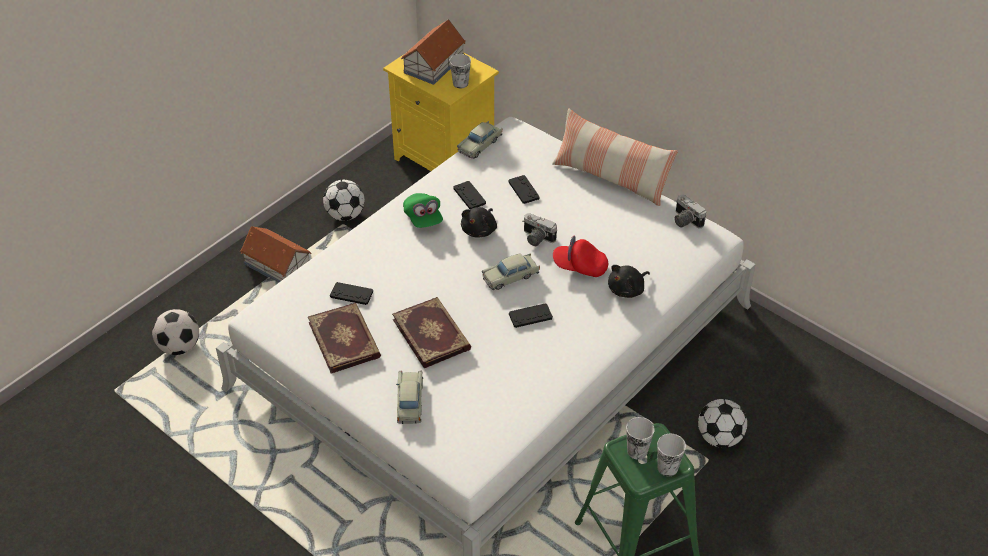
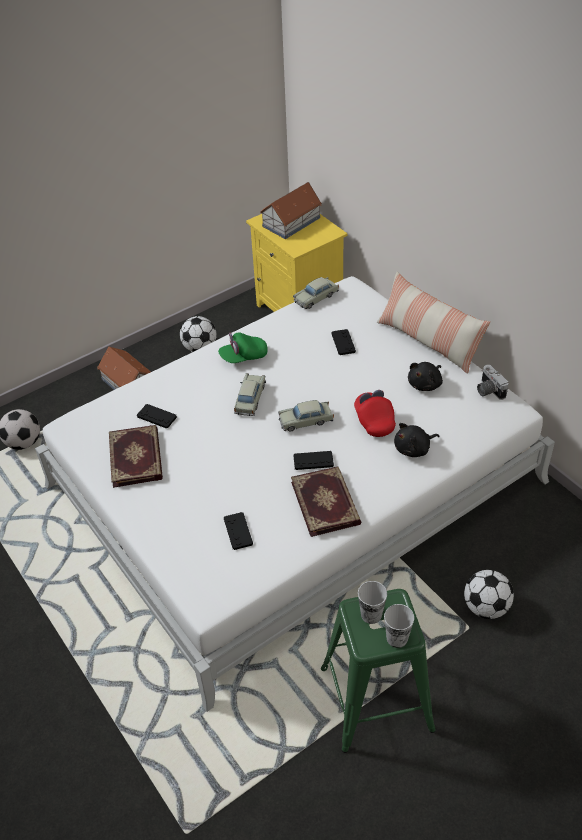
camera: 15 degrees right, 0 degrees up
book [392,297,471,368] -> book moved to [291,466,361,537]
beige toy car [396,370,423,424] -> beige toy car moved to [234,373,266,416]
green cap [403,193,443,228] -> green cap turned 75 degrees clockwise [218,332,268,363]
cup [449,54,471,88] -> none
black game controller [453,181,486,209] -> black game controller moved to [223,512,253,550]
black plush toy [461,207,497,238] -> black plush toy moved to [408,362,443,391]
camera [522,213,557,246] -> none
red cap [553,236,608,277] -> red cap turned 45 degrees clockwise [354,390,396,437]

